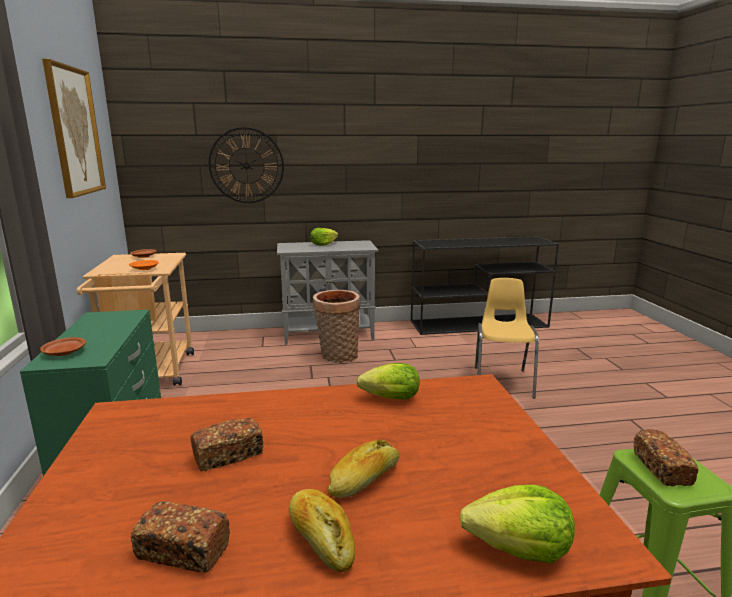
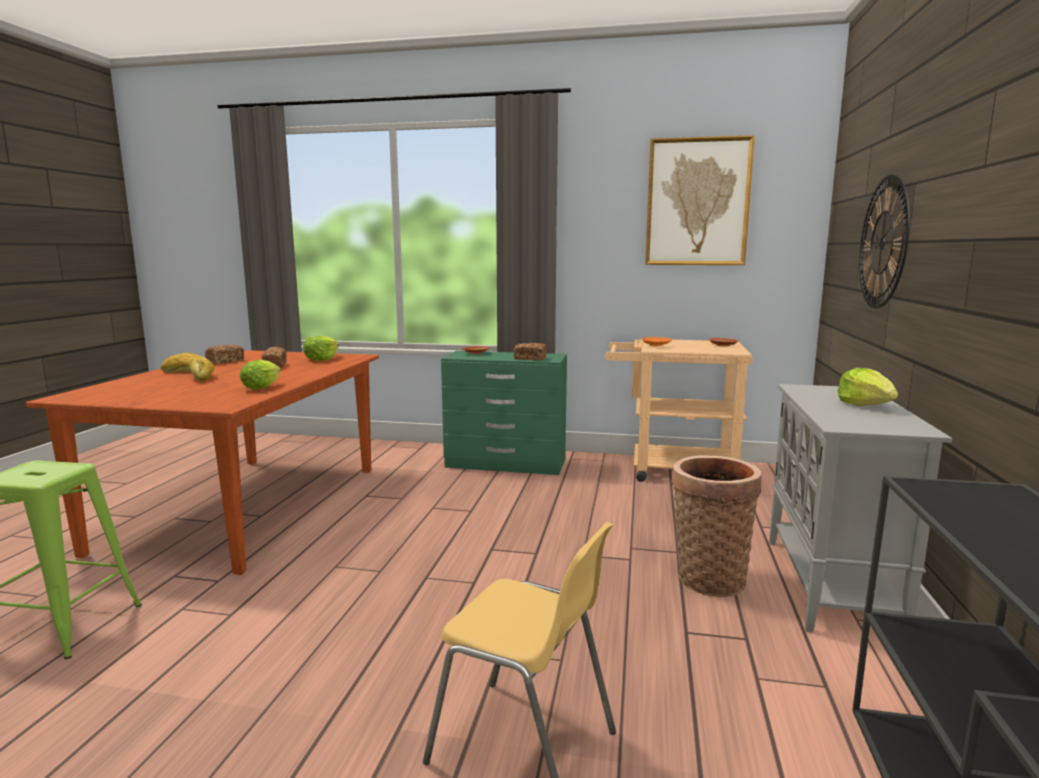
camera: 110 degrees right, 5 degrees down
lettuce [459,485,575,563] -> lettuce moved to [303,336,339,361]
bread [633,429,698,486] -> bread moved to [514,343,546,360]

